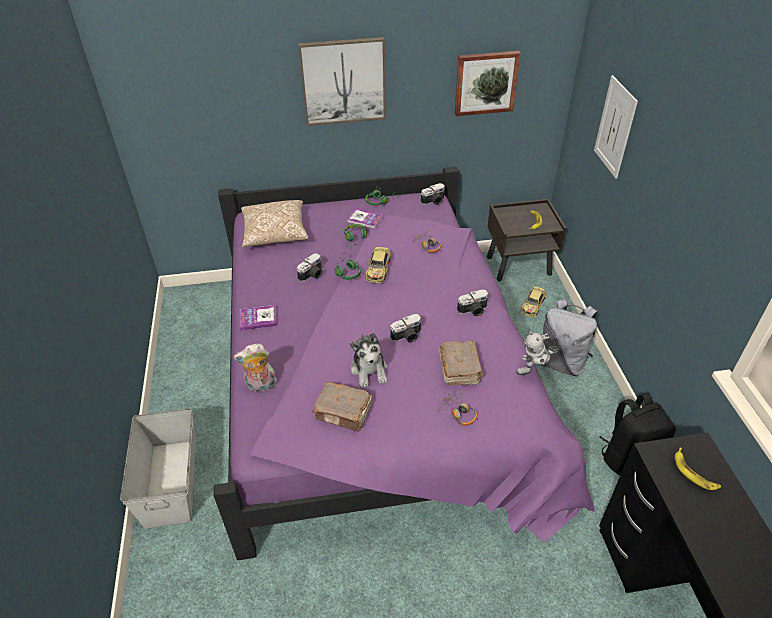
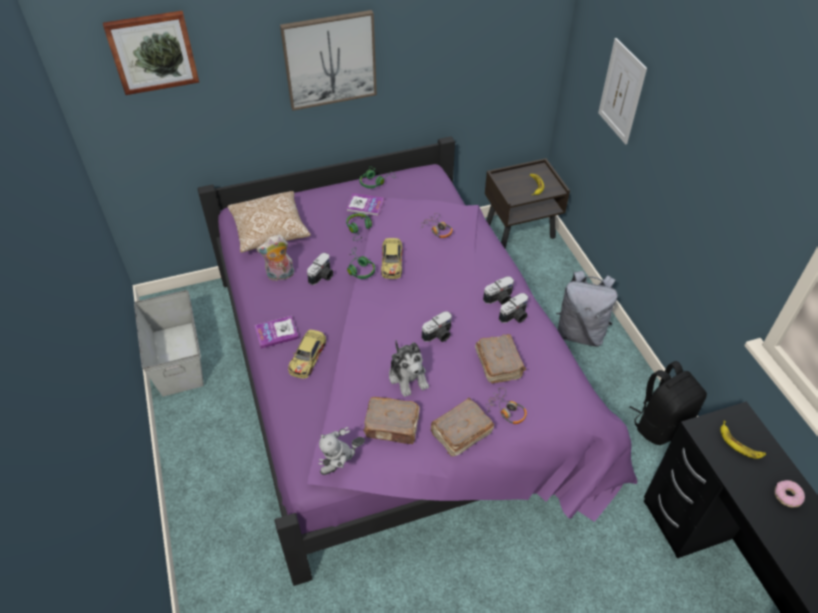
camera: 10 degrees left, 5 degrees up
grey storage box [120,408,196,529] -> grey storage box moved to [134,290,204,397]
plush toy [233,343,277,392] -> plush toy moved to [256,234,294,281]
camera [421,183,445,205] -> camera moved to [499,293,528,323]
picture [455,51,521,116] -> picture moved to [103,11,200,95]
toy robot [516,331,559,375] -> toy robot moved to [318,427,365,475]
toy car [521,287,546,317] -> toy car moved to [288,330,326,379]
none -> brown book [430,398,494,456]
none -> donut [775,480,805,507]

